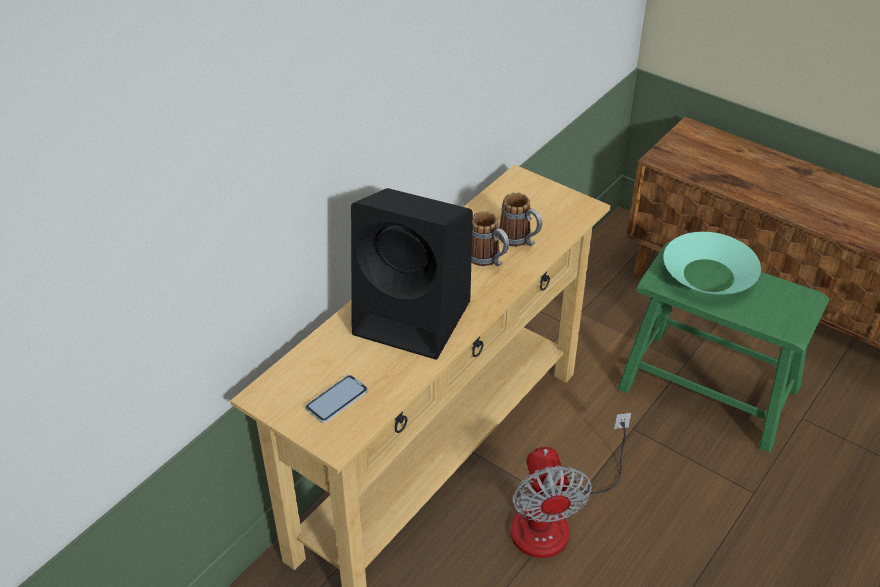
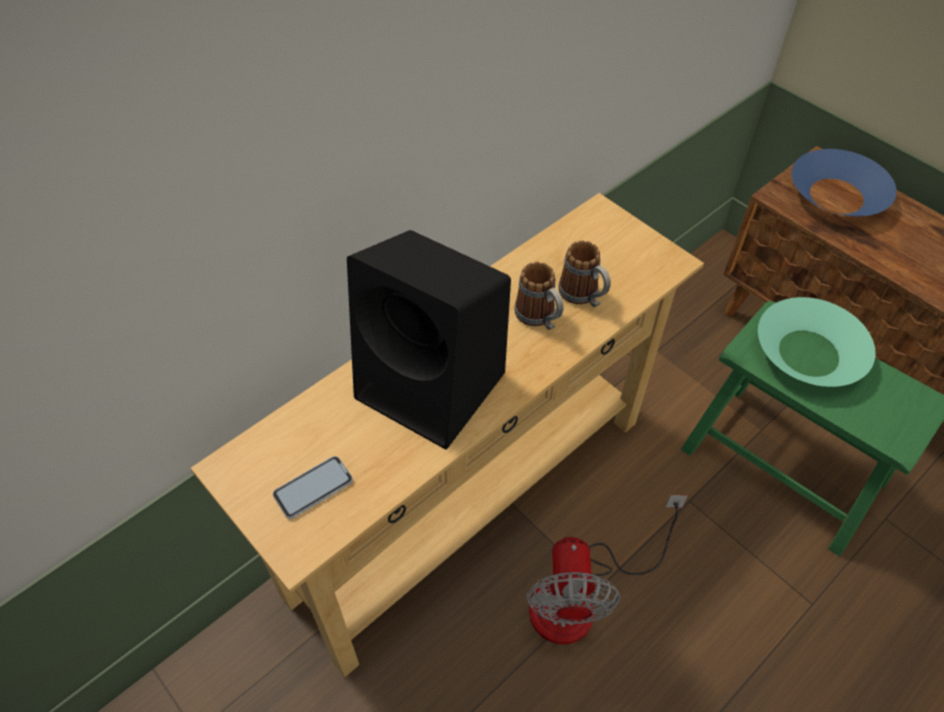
camera: 10 degrees right, 10 degrees up
none -> blue bowl [792,149,897,216]

